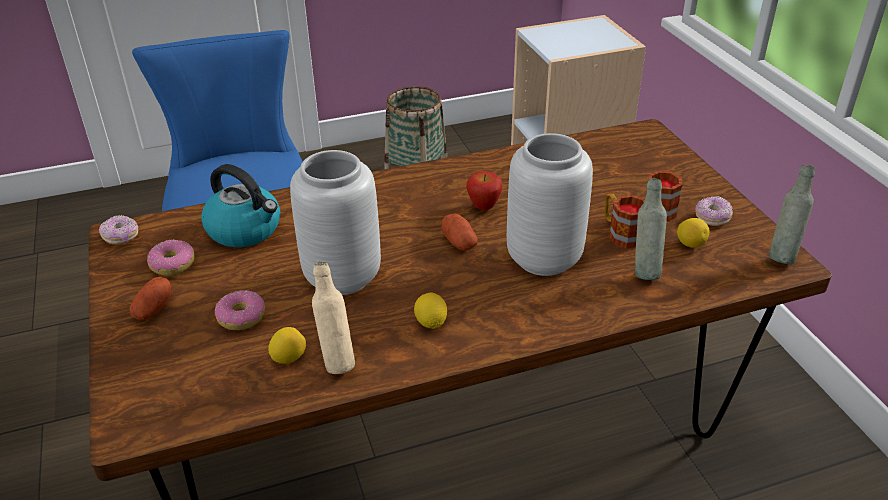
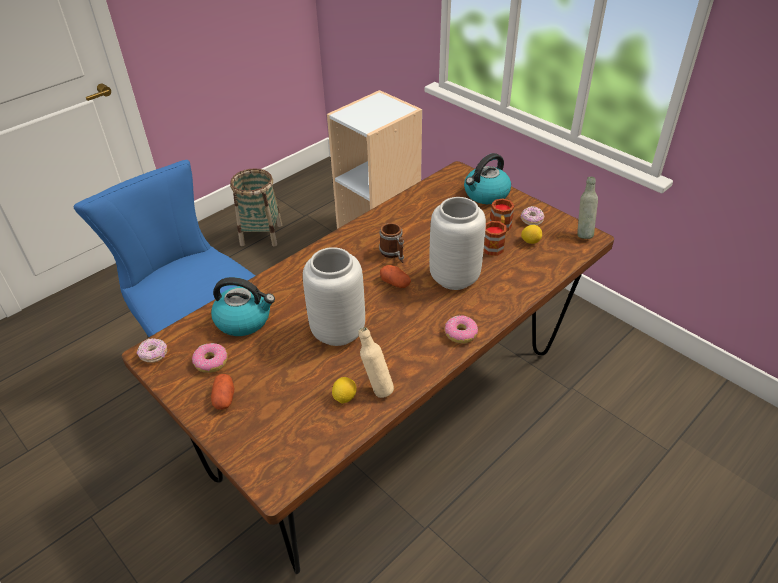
camera: 25 degrees left, 5 degrees up
donut [215,290,265,330] -> donut moved to [445,315,478,344]
lemon [414,293,447,329] -> none
apple [466,171,502,211] -> mug [379,223,404,263]
grey bottle [635,178,667,280] -> none
none -> kettle [464,153,511,204]

